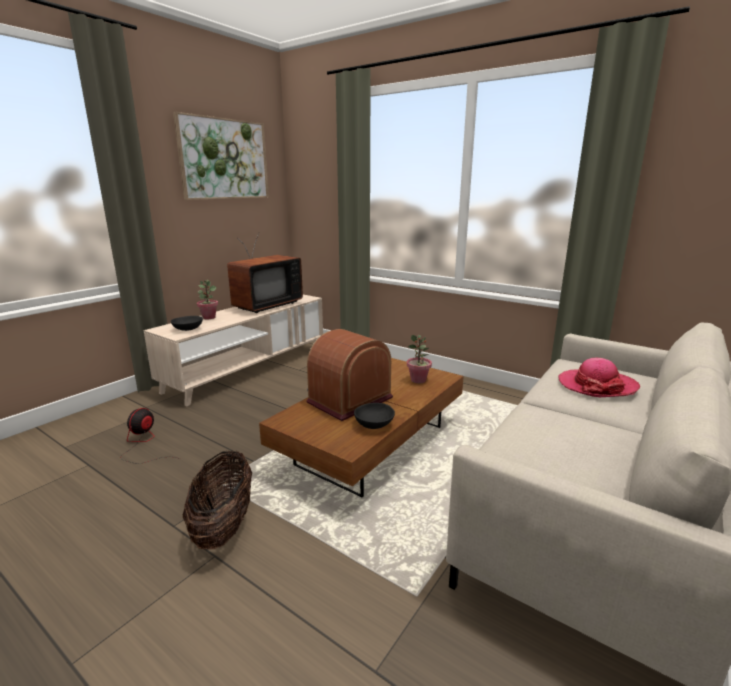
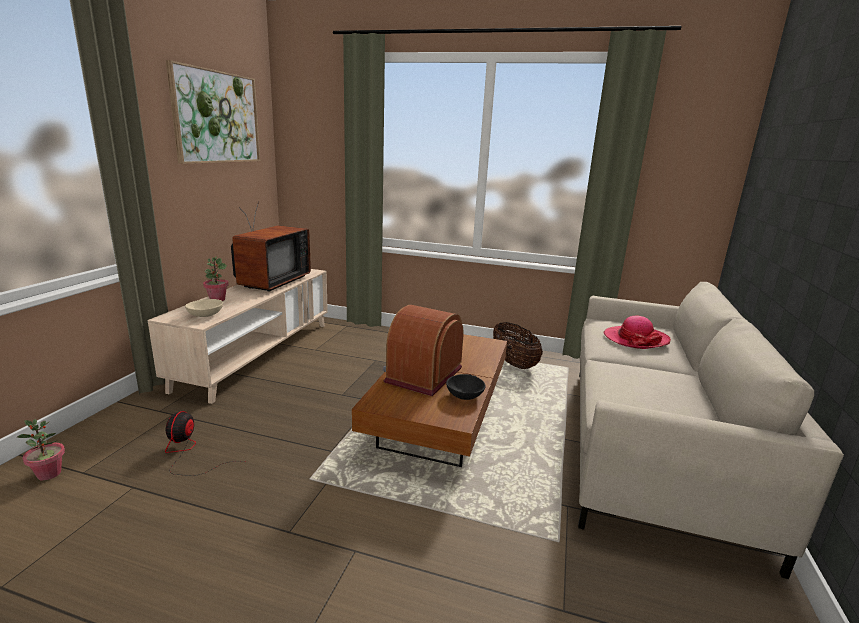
camera: 20 degrees left, 0 degrees up
black bowl [171,316,203,331] -> beige bowl [185,299,223,317]
basket [183,450,252,549] -> basket moved to [493,322,543,369]
potted plant [407,335,432,384] -> potted plant moved to [17,419,65,481]

